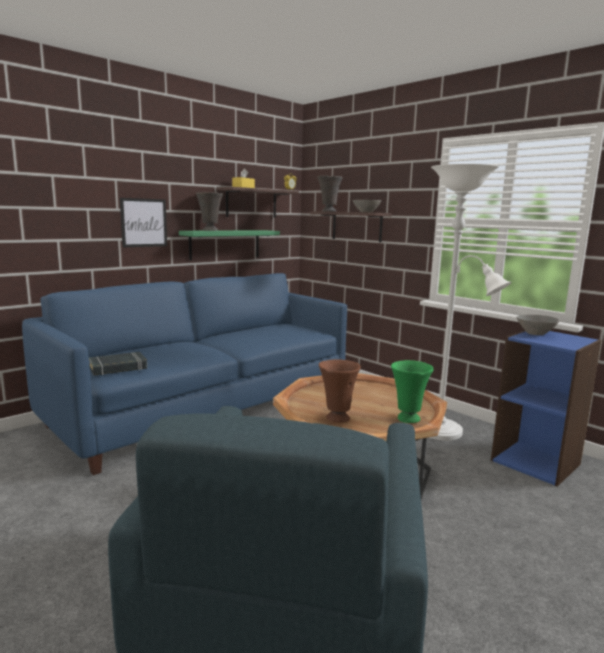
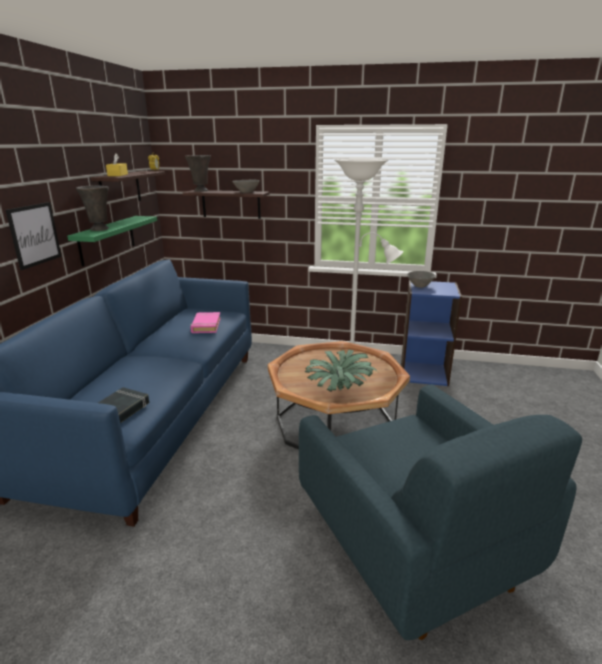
camera: 35 degrees left, 10 degrees up
brown vase [319,359,361,423] -> potted plant [305,349,377,392]
green vase [391,360,434,423] -> none
none -> pink book [190,312,221,333]

